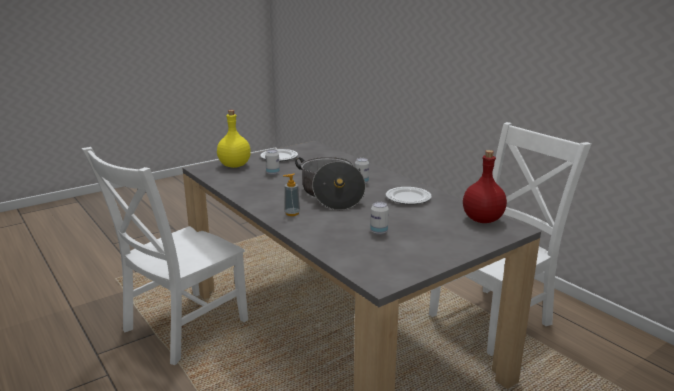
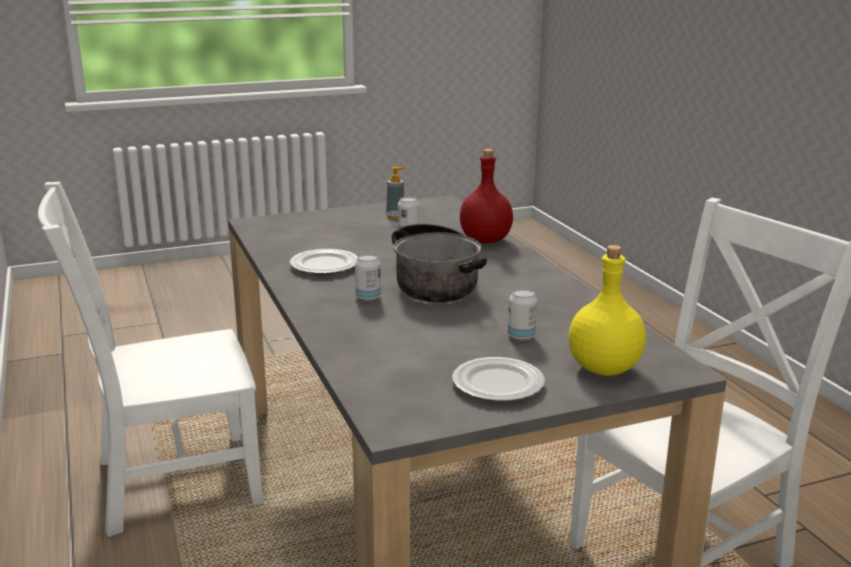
camera: 165 degrees left, 0 degrees up
soap dispenser [283,174,300,216] -> soap dispenser moved to [386,167,406,219]
red bottle [463,150,507,223] -> red bottle moved to [460,149,513,243]

